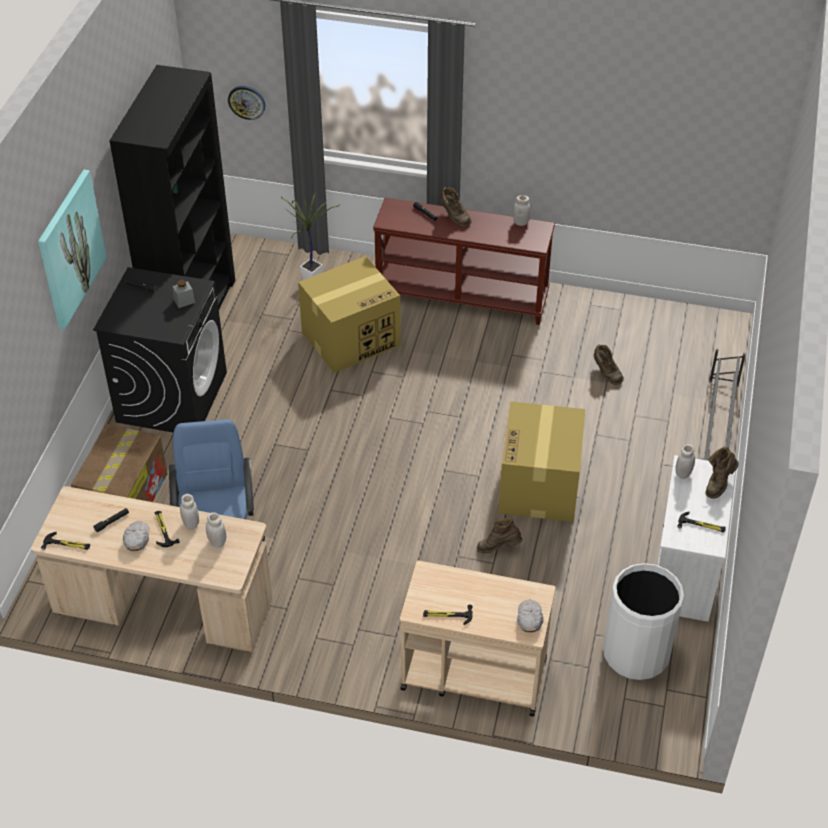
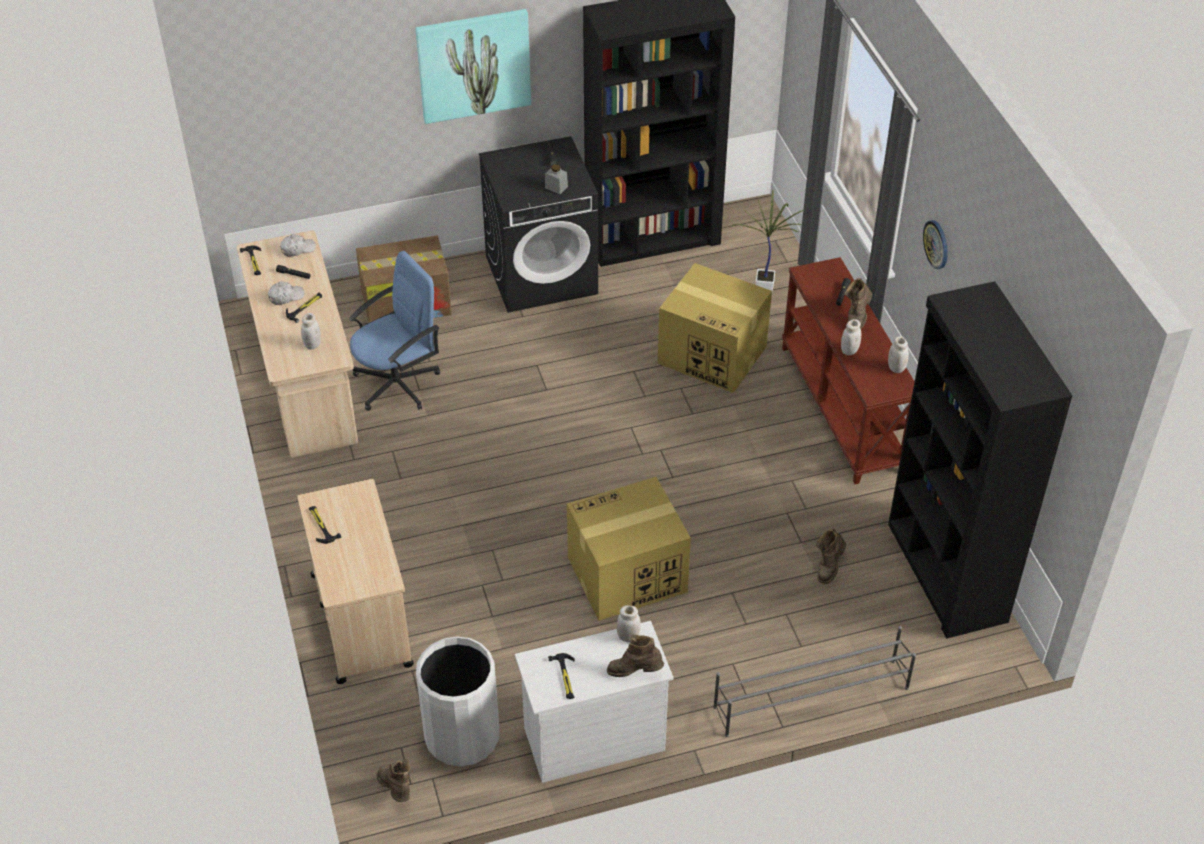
camera: 60 degrees right, 0 degrees up
white jar [180,494,199,529] -> white jar moved to [841,319,861,355]
wall clock [228,86,265,120] -> wall clock moved to [923,220,948,269]
brown boot [476,518,522,553] -> brown boot moved to [376,759,410,802]
white cap [517,600,543,632] -> white cap moved to [280,234,316,257]
none -> black bookcase [888,281,1073,639]

